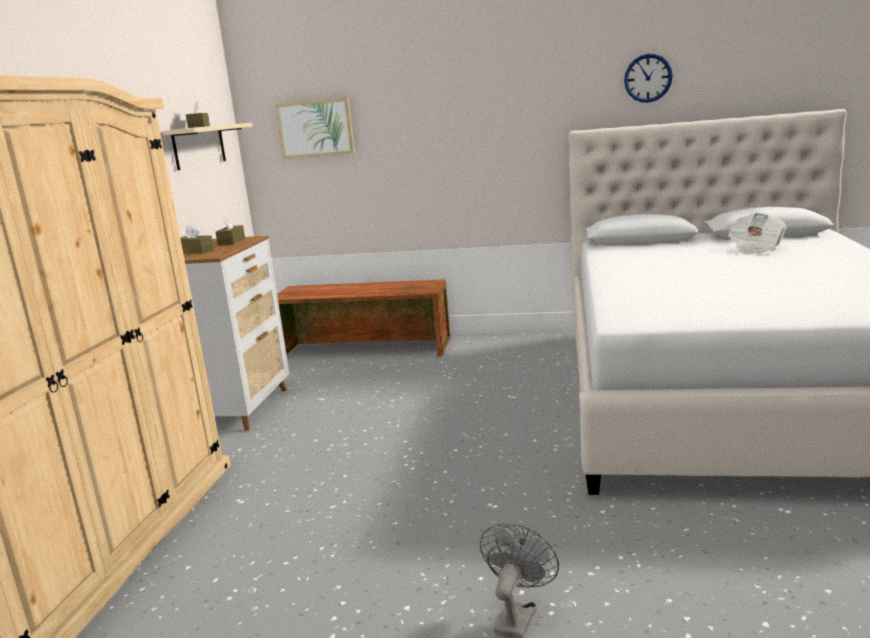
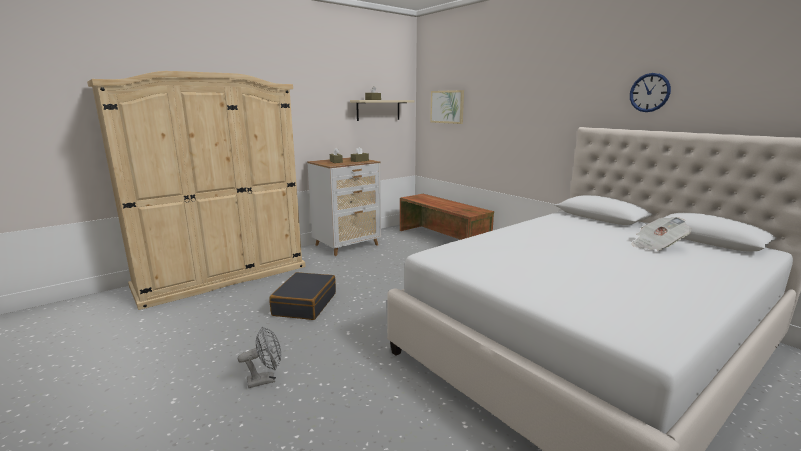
camera: 40 degrees right, 0 degrees up
none -> black suitcase [269,272,336,320]

